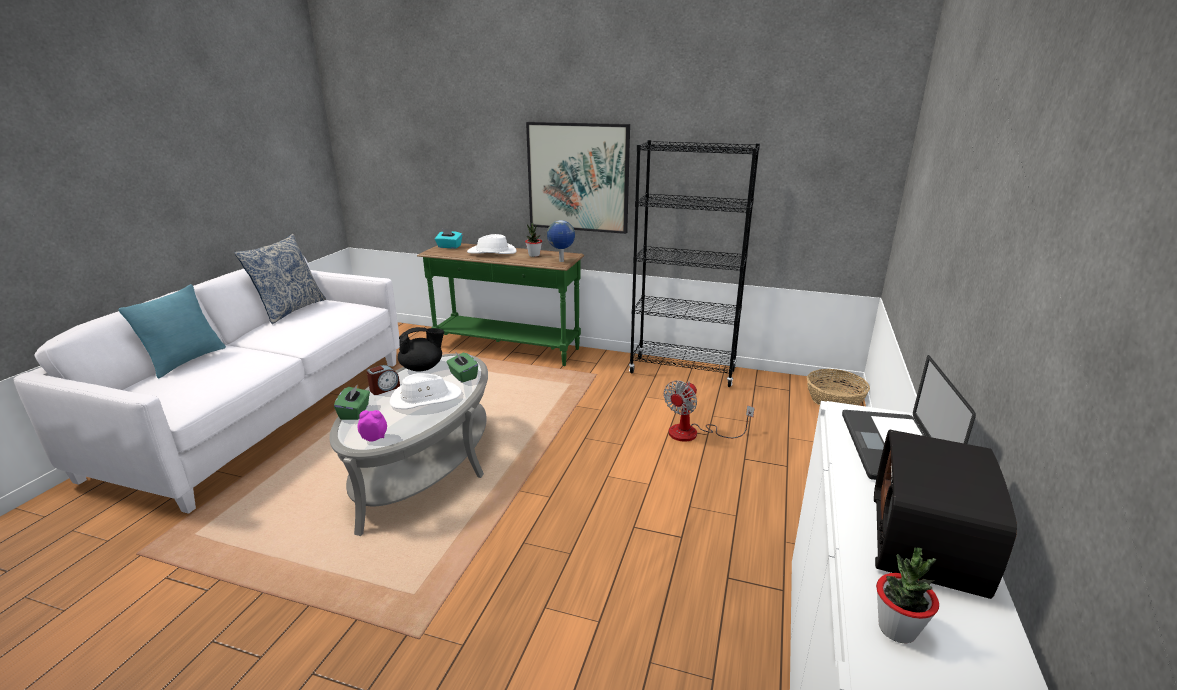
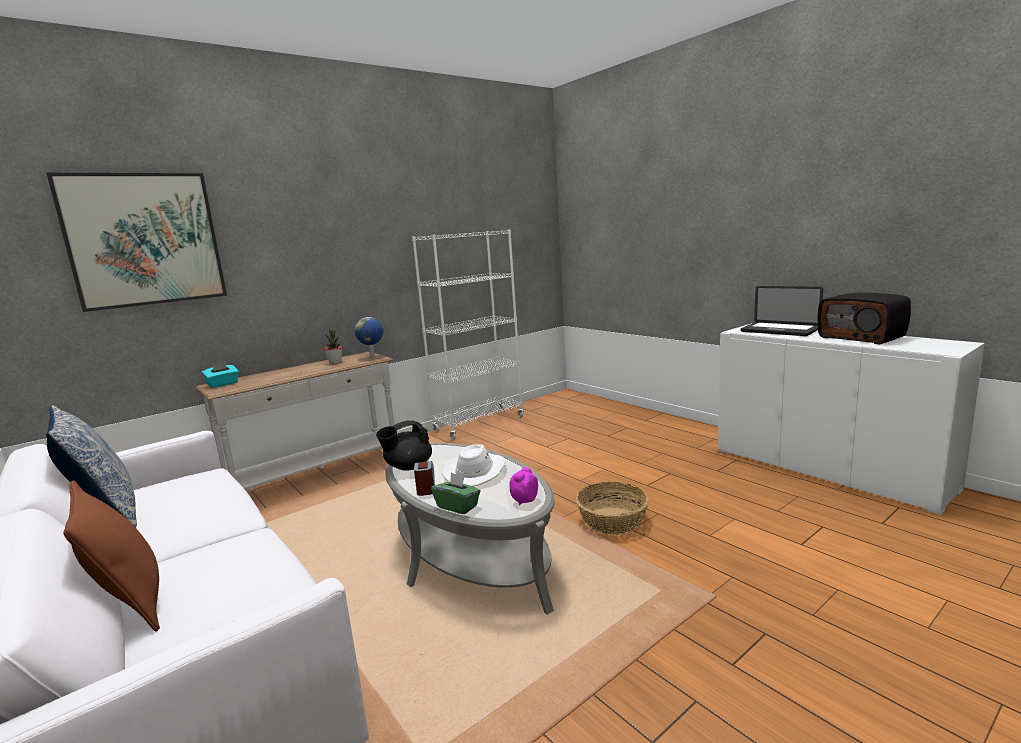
camera: 55 degrees left, 10 degrees down
turquoise pillow [119,284,226,379] -> brown pillow [63,481,160,631]
black teapot [398,327,444,372] -> black teapot turned 135 degrees counterclockwise [376,421,432,471]
green console table [417,243,584,366] -> white console table [196,352,394,491]
green tissue box [446,351,478,383] -> none
white hat [467,234,517,254] -> none
picture [526,122,630,234] -> picture moved to [46,173,227,312]
black bookcase [629,140,760,387] -> white bookcase [412,229,524,440]
fan [664,381,755,442] -> none
basket [807,369,870,406] -> basket moved to [576,482,649,535]
potted plant [876,547,939,644] -> none

